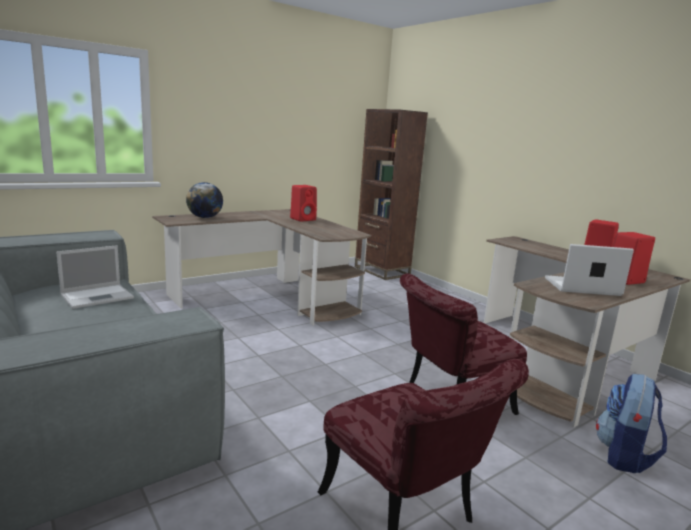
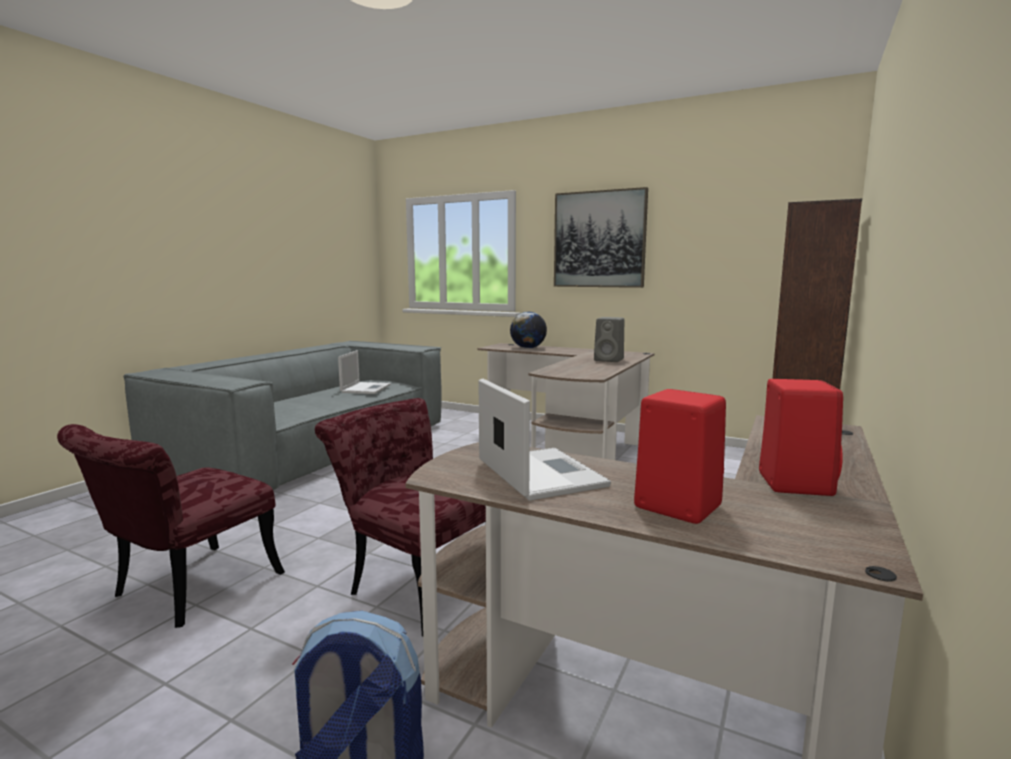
camera: 65 degrees right, 5 degrees down
laptop [56,245,134,309] -> laptop turned 105 degrees counterclockwise [338,350,391,394]
red speaker [290,185,317,222] -> grey speaker [594,317,624,362]
none -> picture [554,187,648,288]

